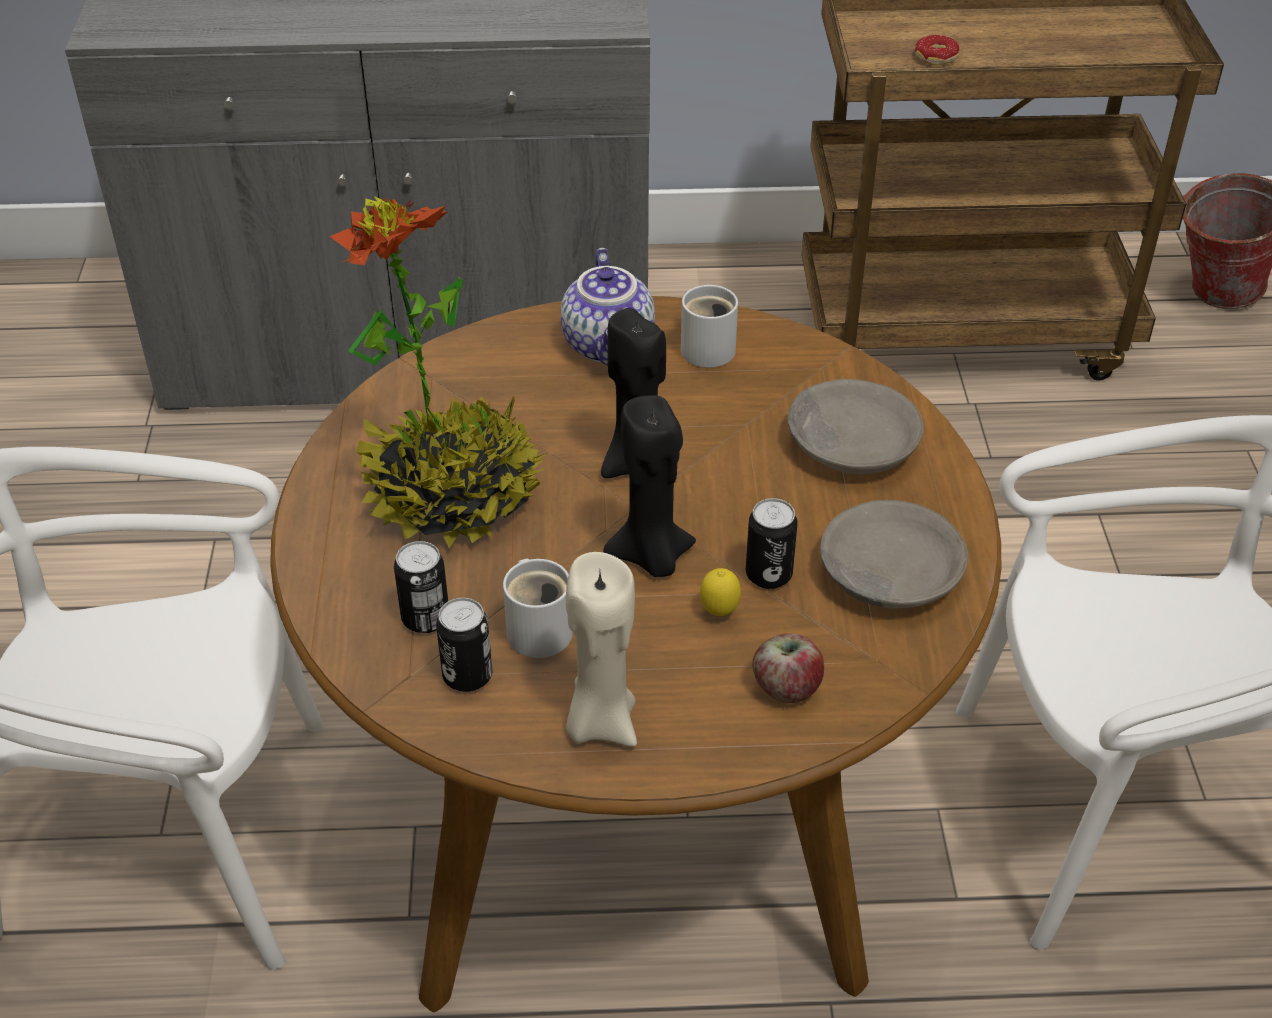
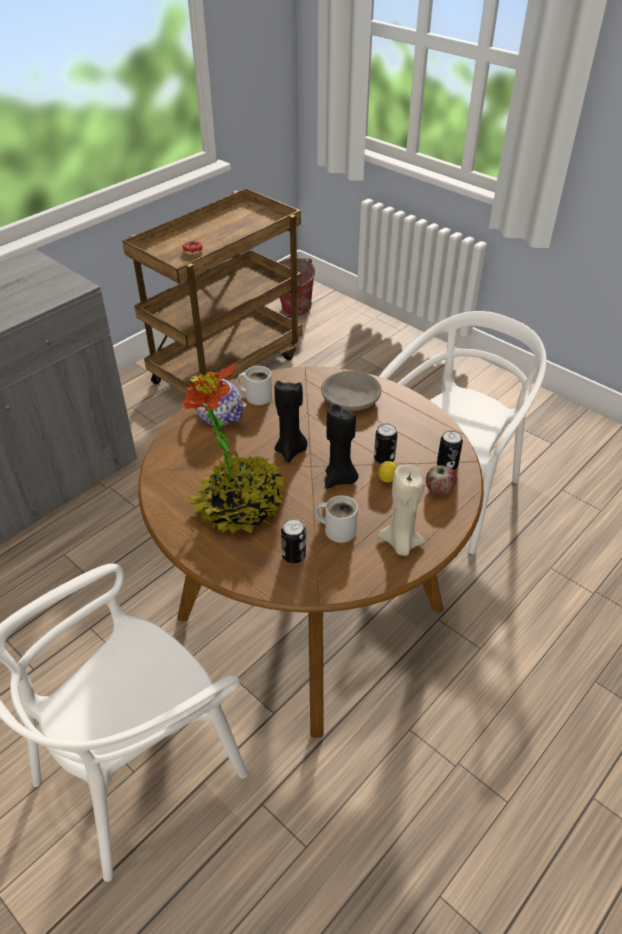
camera: 45 degrees left, 0 degrees up
can [436,598,492,692] -> can moved to [437,430,463,470]
grey bowl [820,500,968,608] -> none

